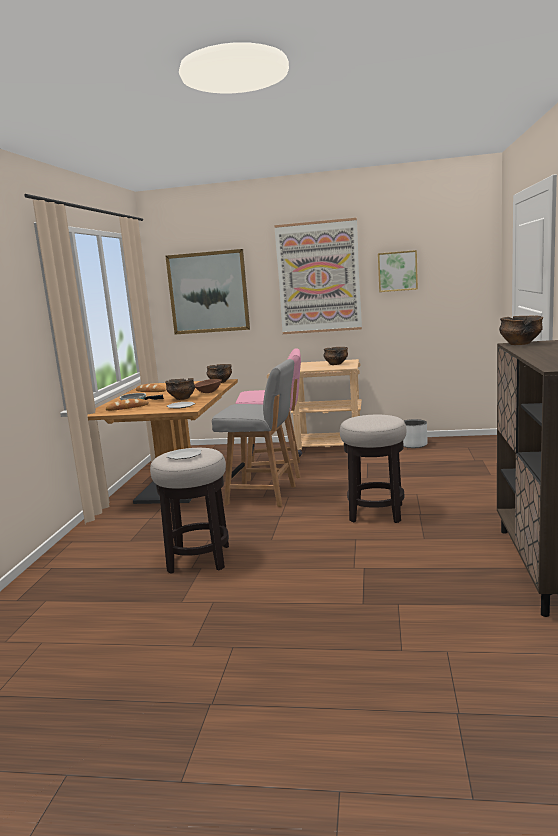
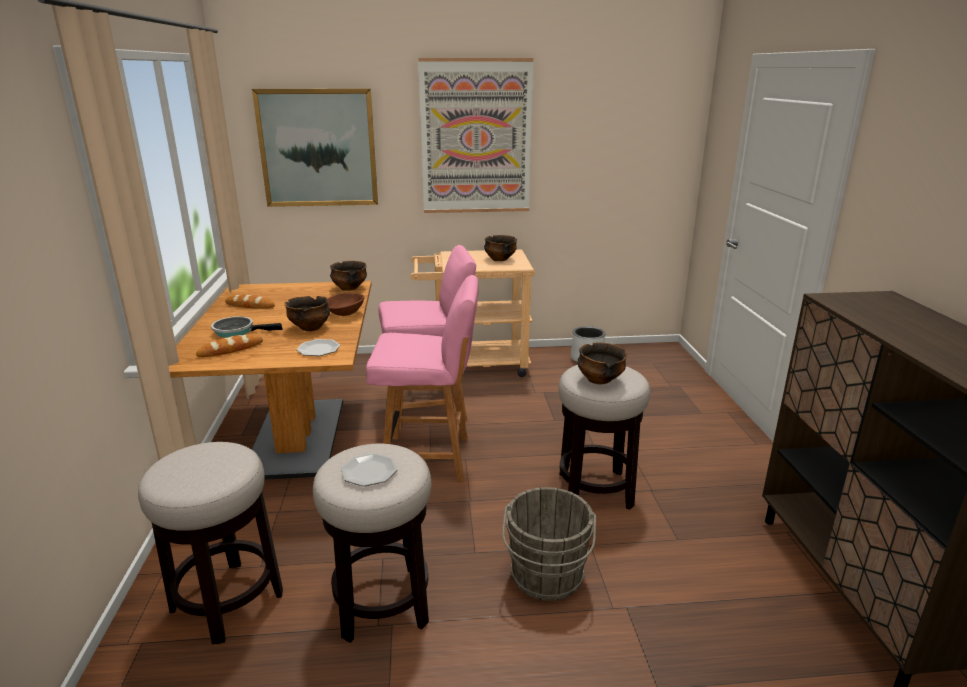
camera: 15 degrees left, 10 degrees up
grey chair [212,359,296,507] -> pink chair [366,275,478,481]
picture [378,250,418,292] -> none
bowl [499,316,543,345] -> bowl moved to [577,343,627,384]
none -> stool [138,442,283,645]
none -> grey bucket [502,487,596,601]

